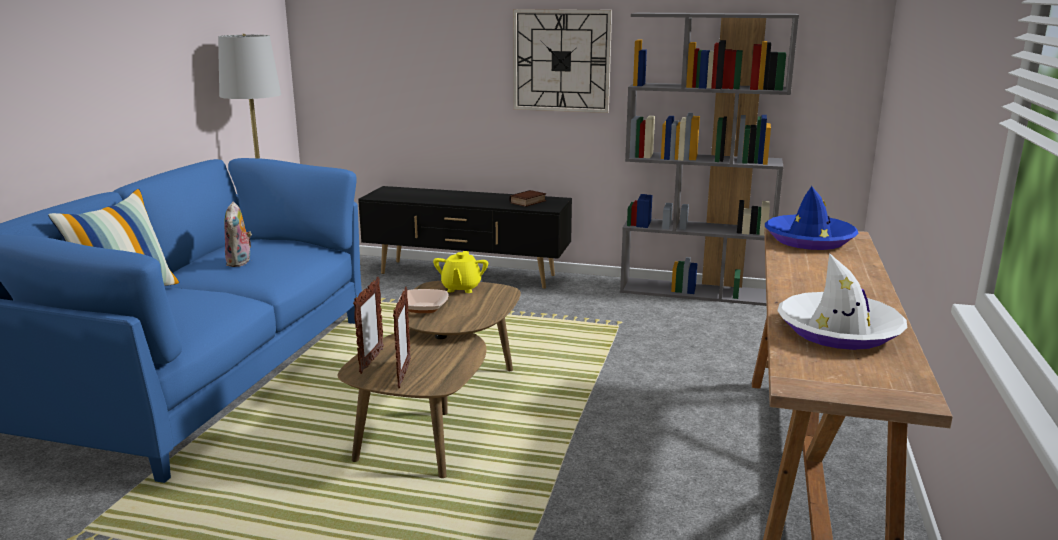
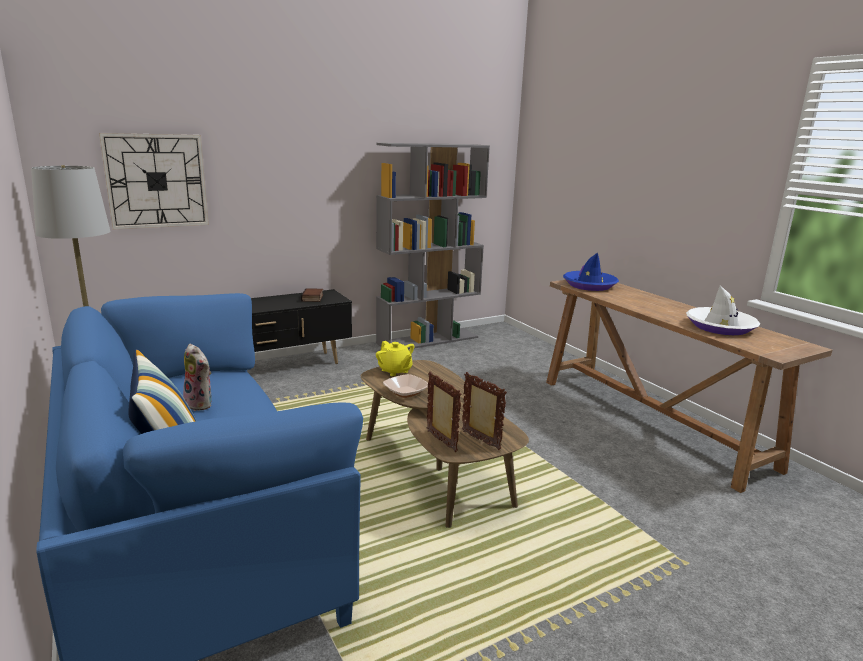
camera: 45 degrees left, 0 degrees up
wall clock [513,9,612,113] -> wall clock moved to [99,133,209,230]

